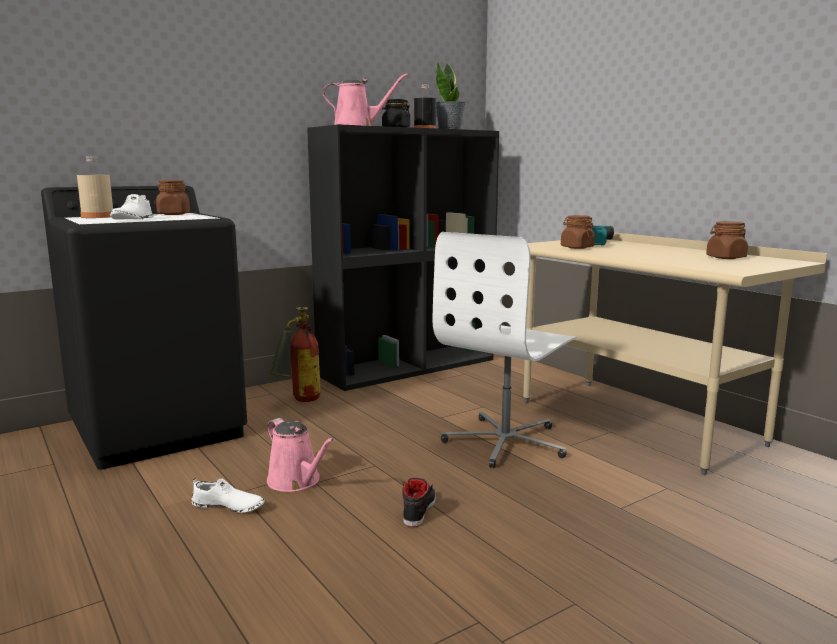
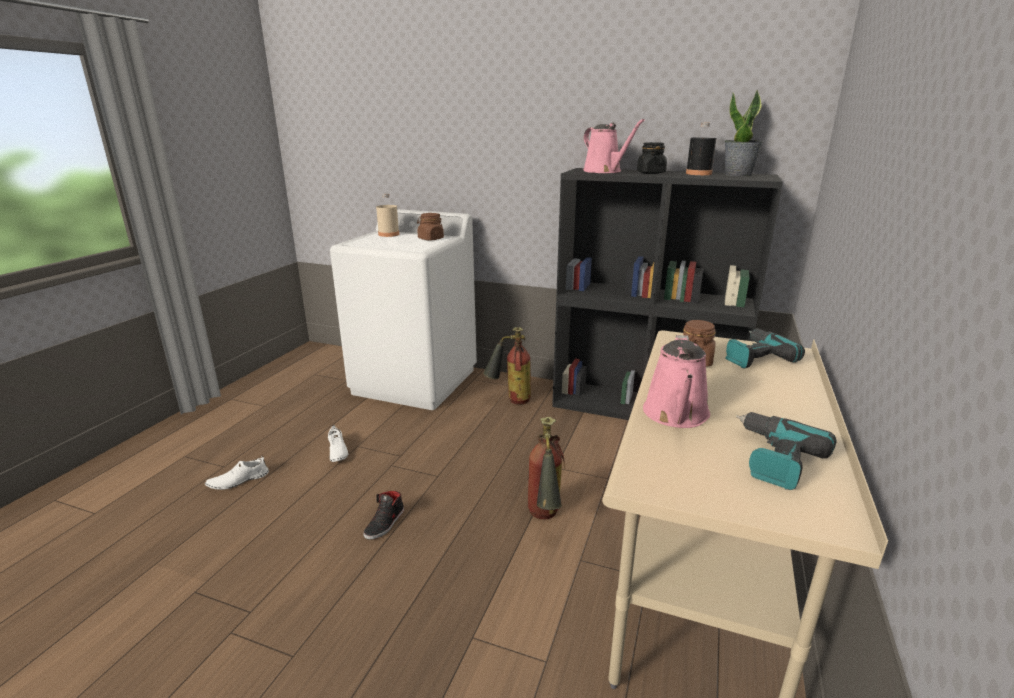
camera: 55 degrees right, 10 degrees up
black washing machine [41,186,247,470] -> white washing machine [330,209,477,410]
white shoe [110,194,153,220] -> white shoe moved to [205,456,269,490]
pink watering can [267,418,335,492] -> pink watering can moved to [643,335,710,428]
black shoe [402,478,436,527] -> black shoe turned 135 degrees clockwise [363,491,404,540]
white office chair [433,232,577,468] -> fire extinguisher [528,417,565,520]
brown jar [706,221,748,259] -> power drill [736,412,836,490]

